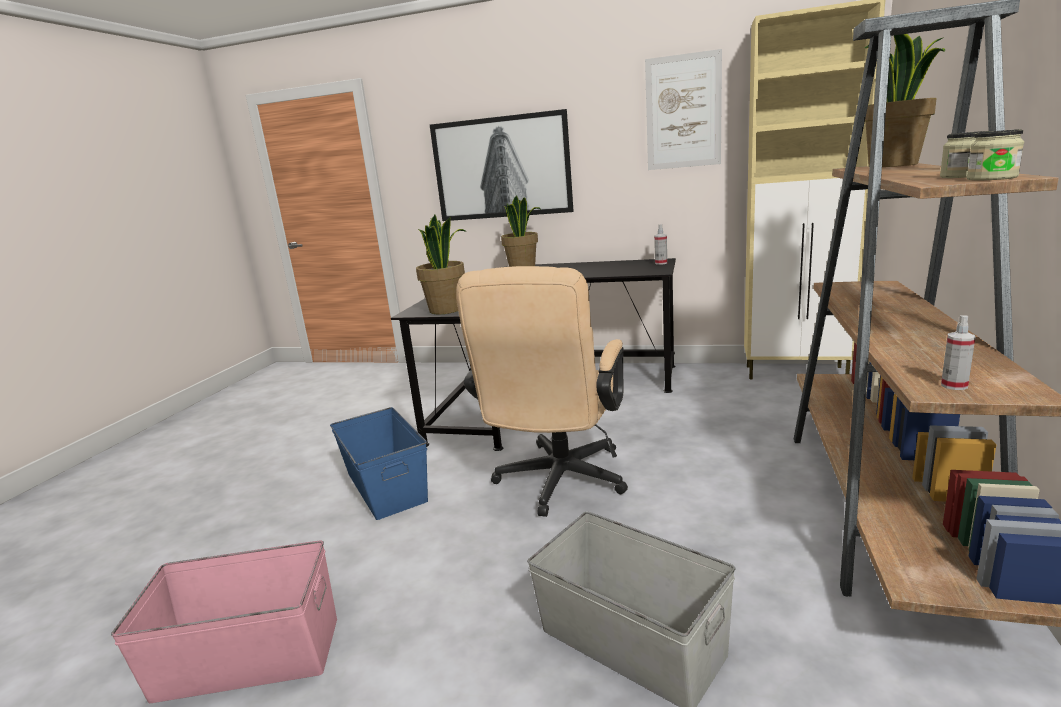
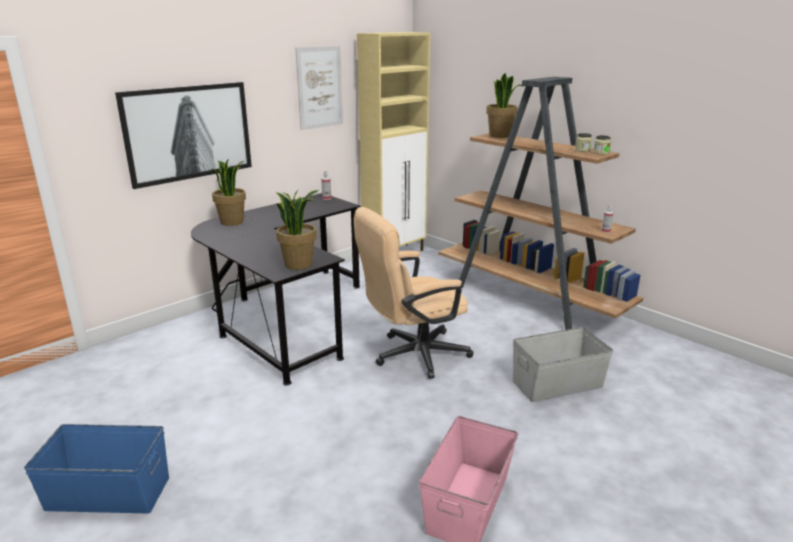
camera: 60 degrees left, 5 degrees up
blue storage box [330,407,428,520] -> blue storage box moved to [24,424,169,513]
beige office chair [456,266,628,517] -> beige office chair turned 105 degrees clockwise [354,207,473,379]

